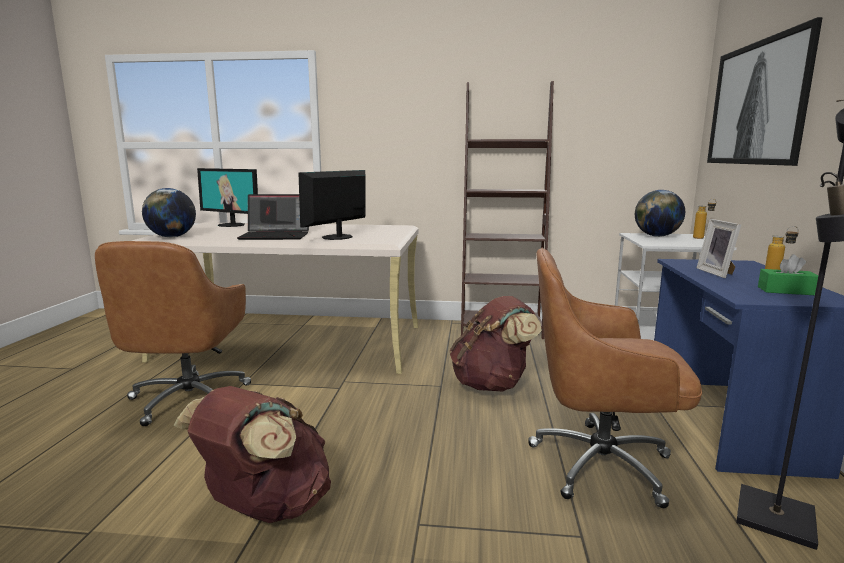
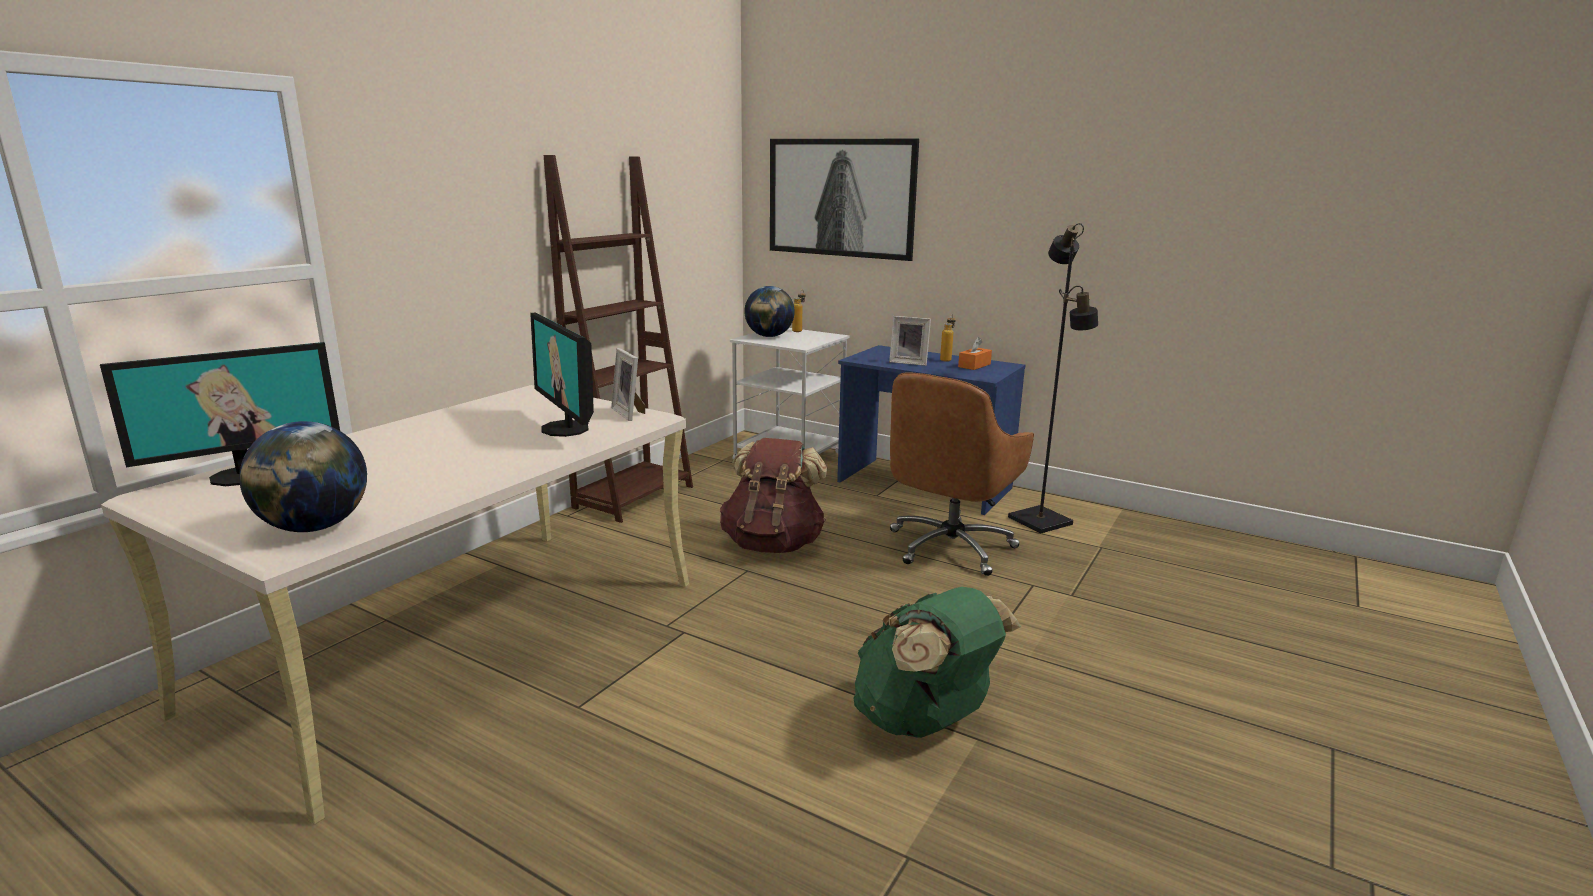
camera: 65 degrees left, 5 degrees up
brown office chair [95,241,251,426] -> none
brown backpack [173,386,331,523] -> green backpack [854,587,1021,738]
laptop [237,194,309,240] -> none
green tissue box [758,254,818,295] -> orange tissue box [958,337,992,370]
none -> picture frame [611,348,645,421]

